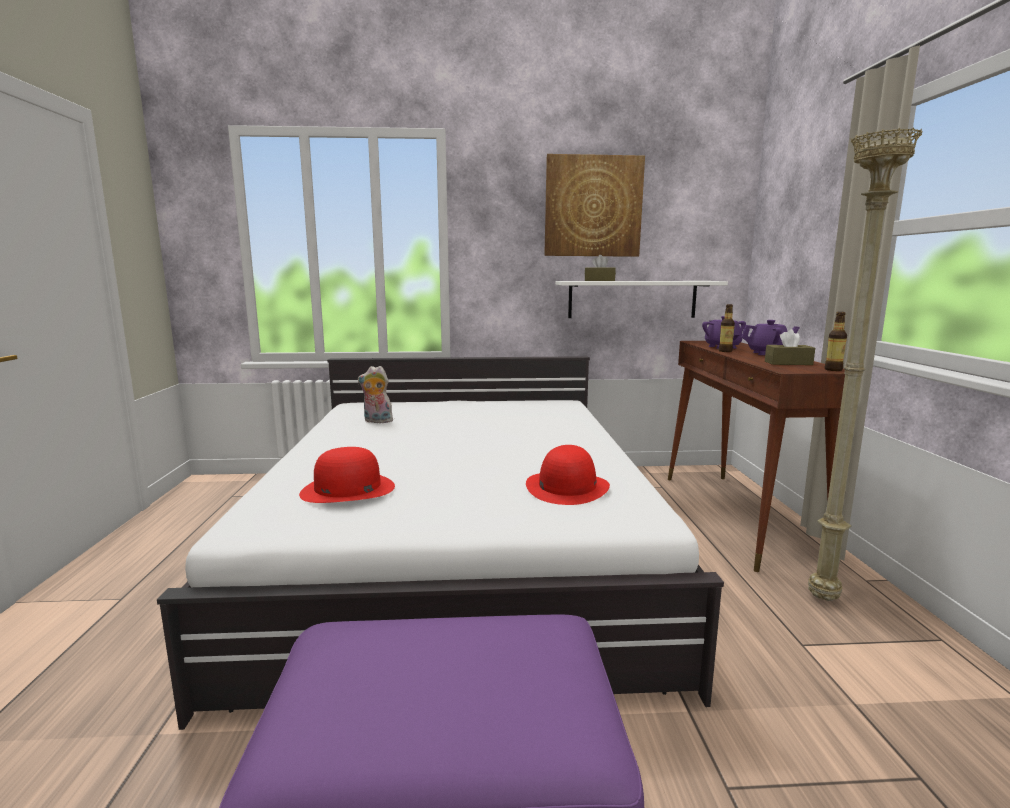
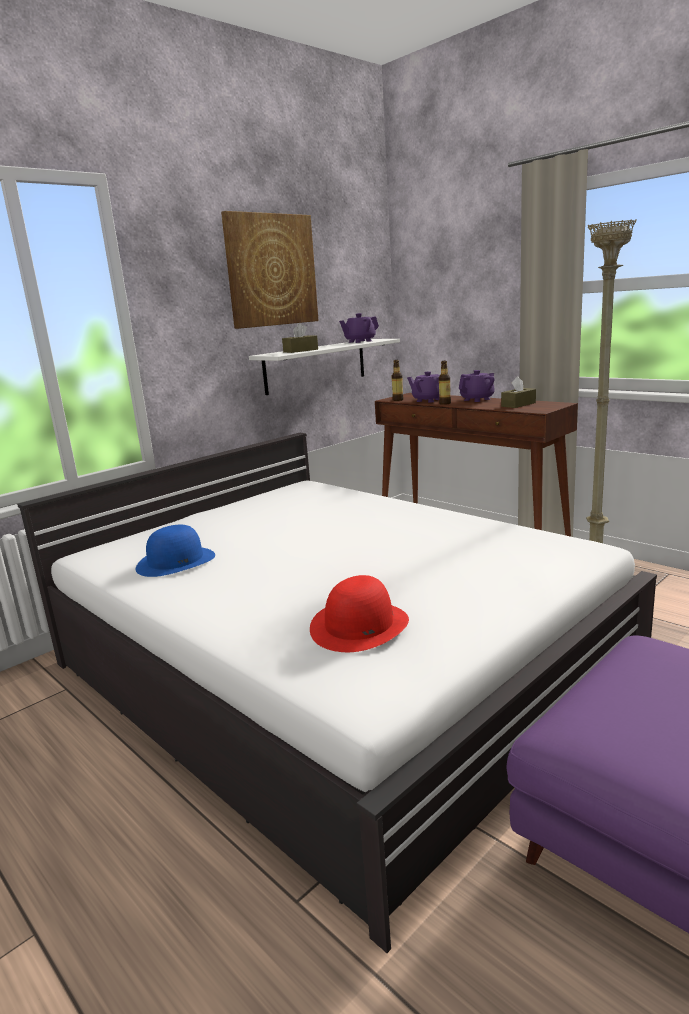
camera: 40 degrees left, 5 degrees up
plush toy [358,366,393,423] -> blue hat [136,525,215,577]
red hat [526,445,610,505] -> none
bottle [824,312,847,371] -> bottle moved to [391,360,404,401]
none -> purple teapot [339,313,379,343]

